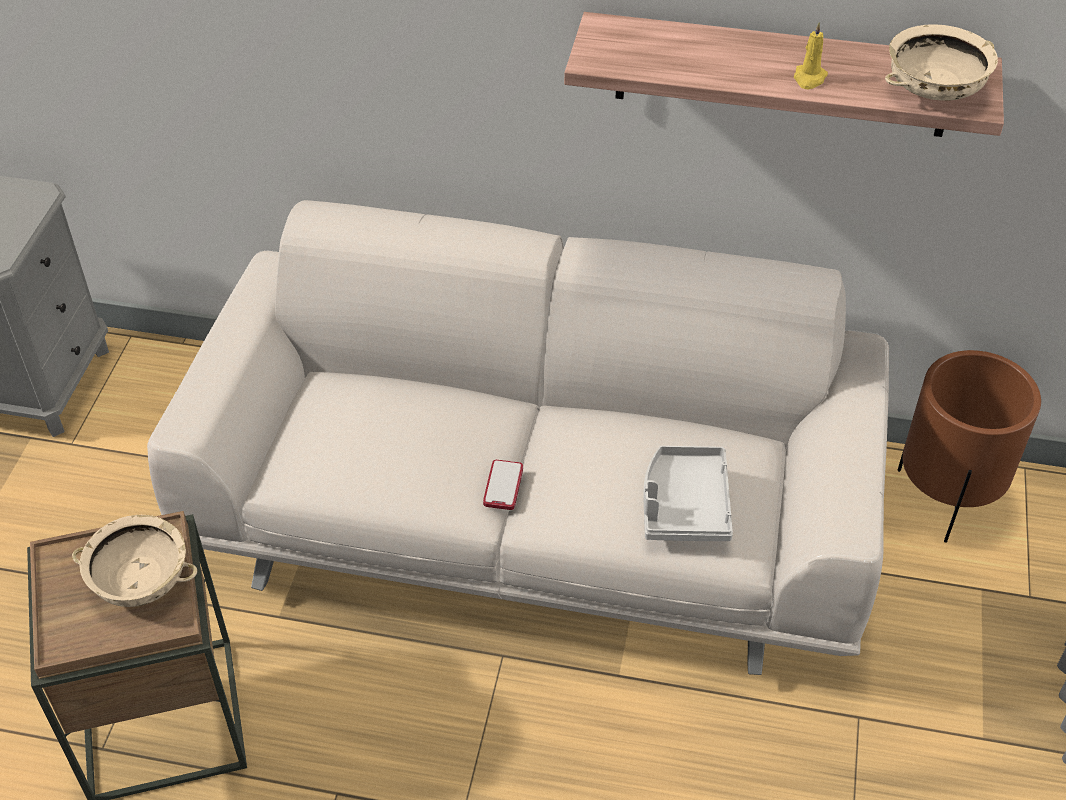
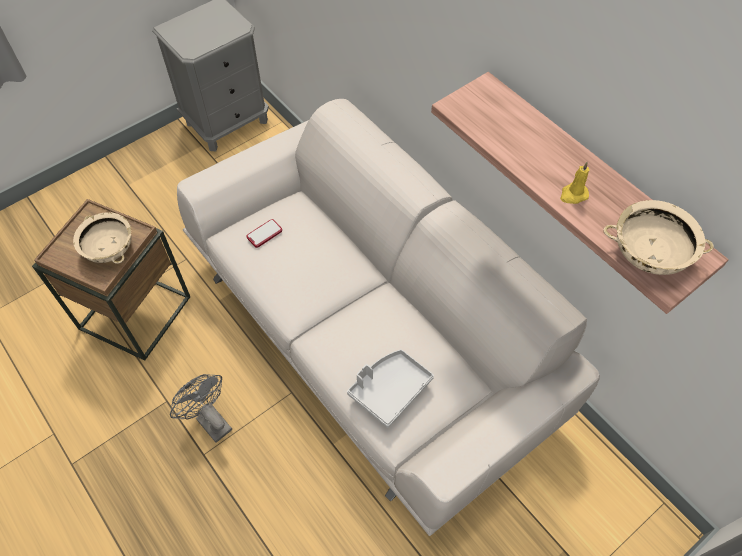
camera: 40 degrees right, 10 degrees up
phone [483,460,523,510] -> phone moved to [247,219,282,248]
brown planter [897,350,1041,543] -> none
none -> grey fan [170,374,232,443]

